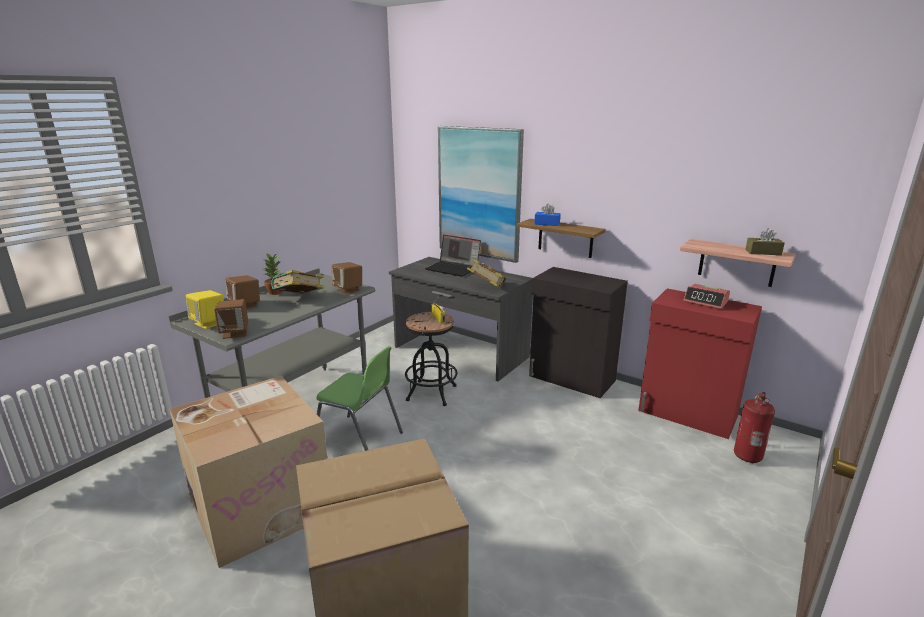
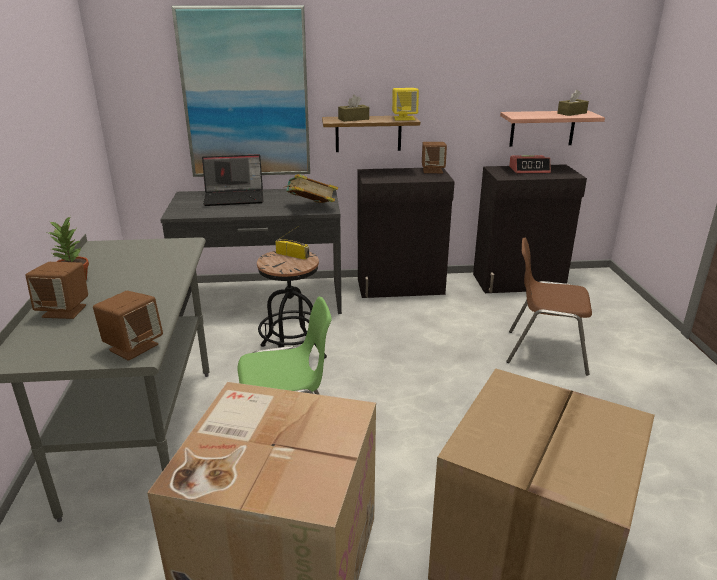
camera: 40 degrees left, 5 degrees up
yellow speaker [186,290,224,329] -> yellow speaker moved to [392,88,419,121]
book [271,270,324,294] -> none
brown speaker [332,262,362,295] -> brown speaker moved to [422,142,447,173]
blue tissue box [534,204,561,226] -> brown tissue box [338,95,369,122]
red cabinet [638,288,762,439] -> black cabinet [473,164,587,293]
fire extinguisher [734,392,775,463] -> none
none -> brown chair [506,238,592,376]

